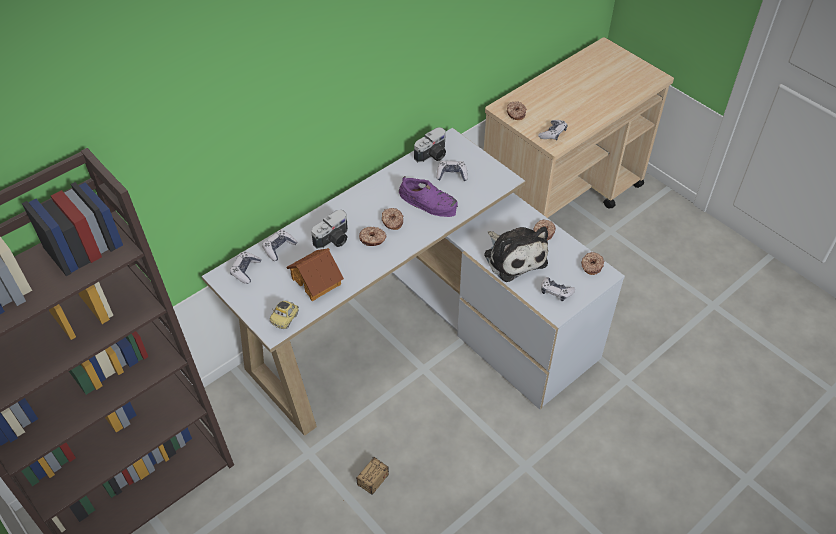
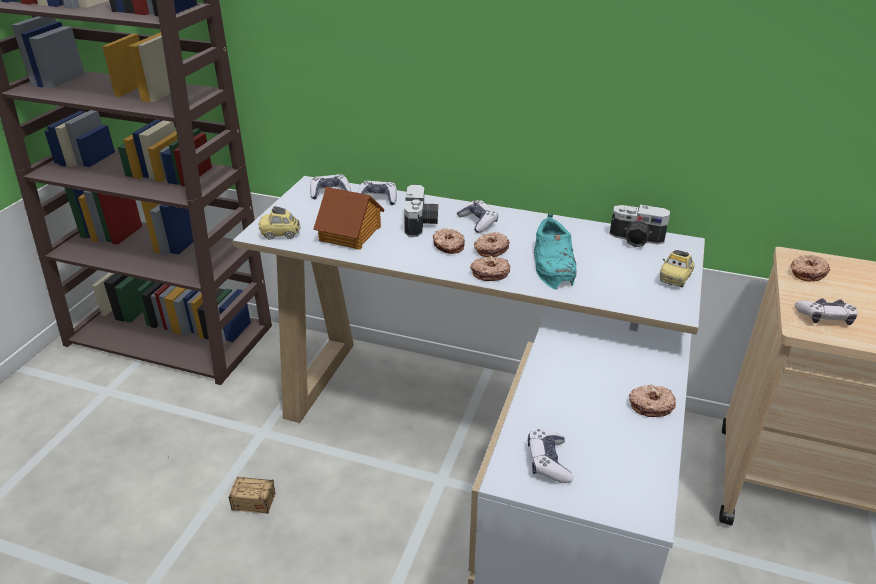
camera: 60 degrees right, 15 degrees down
camera [311,210,348,249] -> camera turned 105 degrees counterclockwise [404,185,438,237]
purple shoe [399,176,458,217] -> turquoise shoe [534,214,576,290]
game controller [436,161,468,181] -> game controller moved to [457,200,498,233]
plush toy [484,226,548,282] -> none
donut [581,252,604,275] -> donut moved to [470,256,510,281]
none -> toy car [660,250,694,287]

